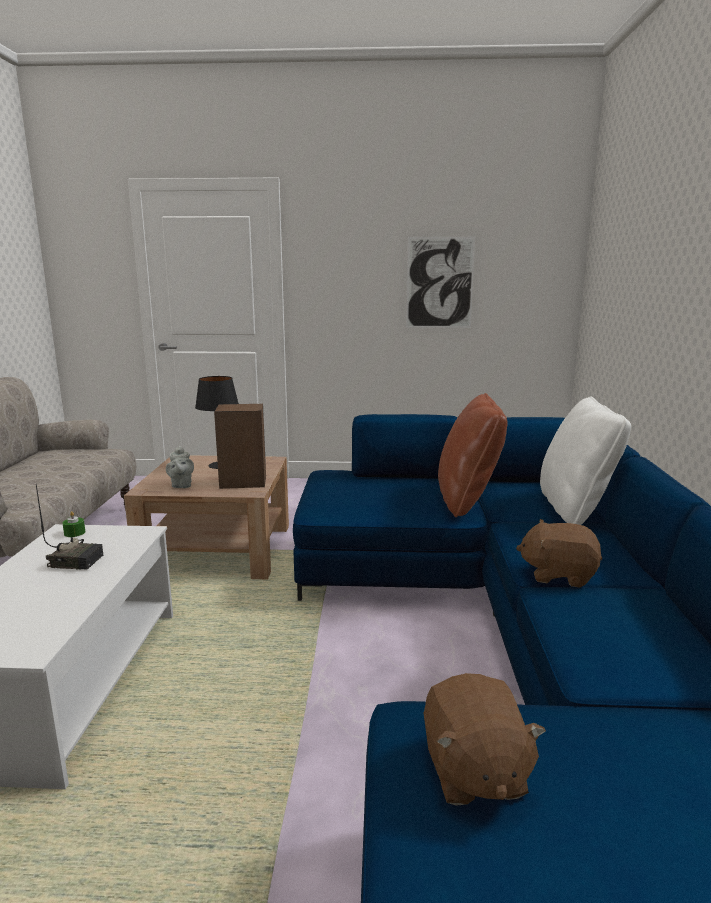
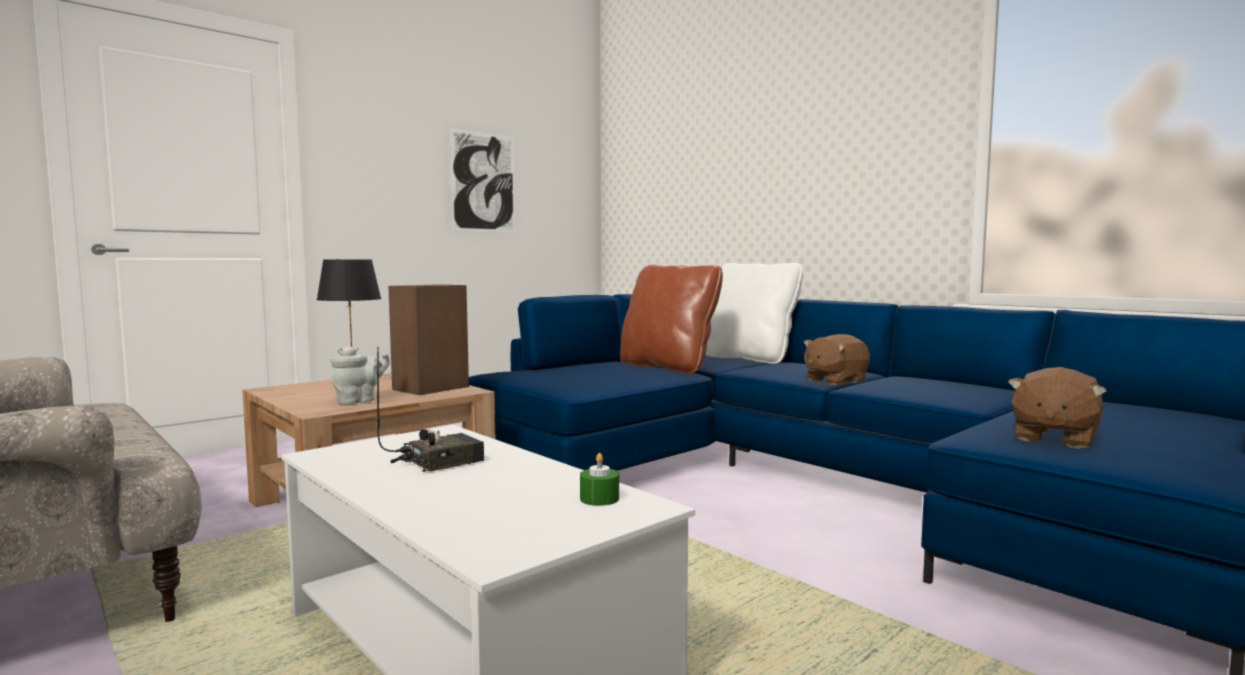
camera: 45 degrees left, 10 degrees down
green candle [62,511,85,537] -> green candle moved to [580,453,619,506]
grey teapot [166,446,194,488] -> grey teapot turned 75 degrees counterclockwise [330,346,390,404]
brown plush toy [424,673,546,806] -> brown plush toy turned 90 degrees clockwise [1008,367,1107,449]

